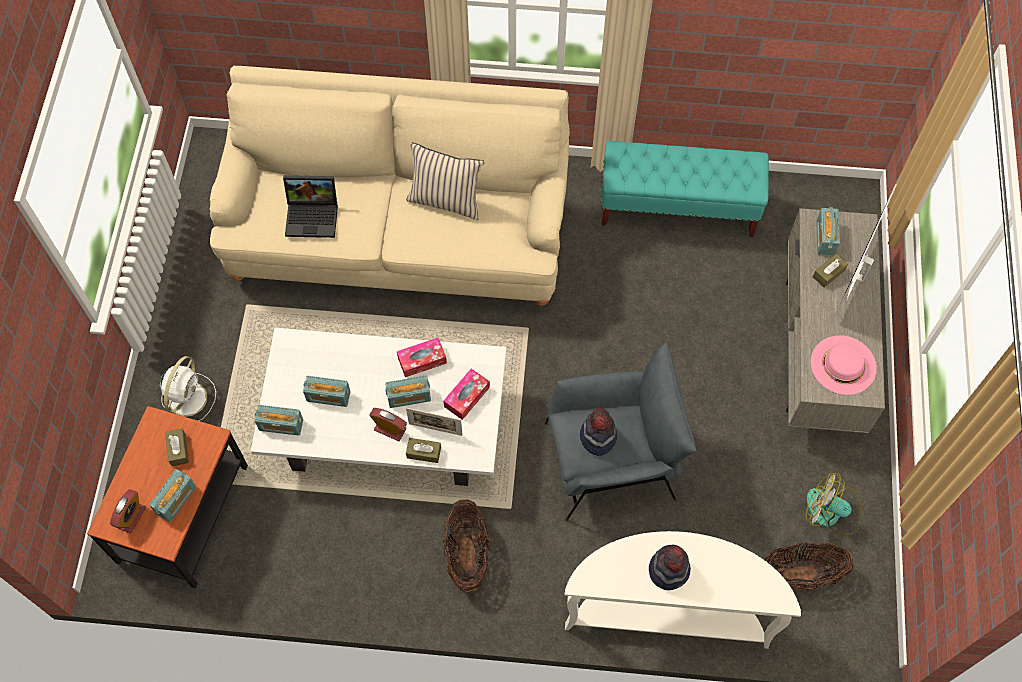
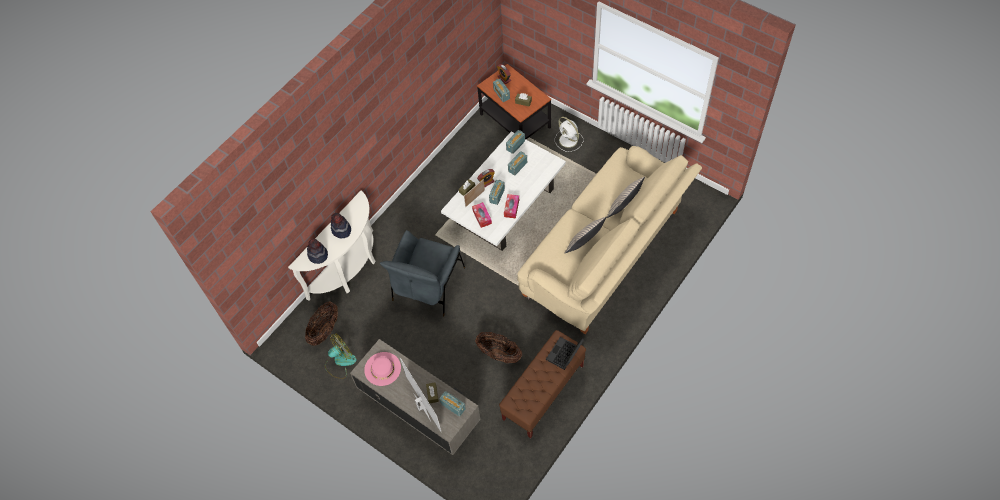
camera: 125 degrees right, 5 degrees down
laptop [283,175,338,238] -> laptop moved to [546,337,584,370]
basket [443,499,490,592] -> basket moved to [475,332,522,363]
hat [580,408,617,456] -> hat moved to [307,239,328,264]
turquoise bench [600,141,769,237] -> brown bench [499,330,586,438]
none -> beige pillow [606,177,645,218]

